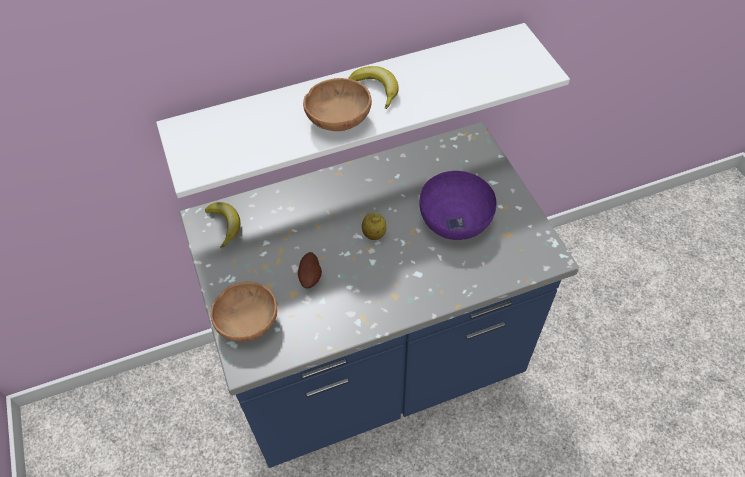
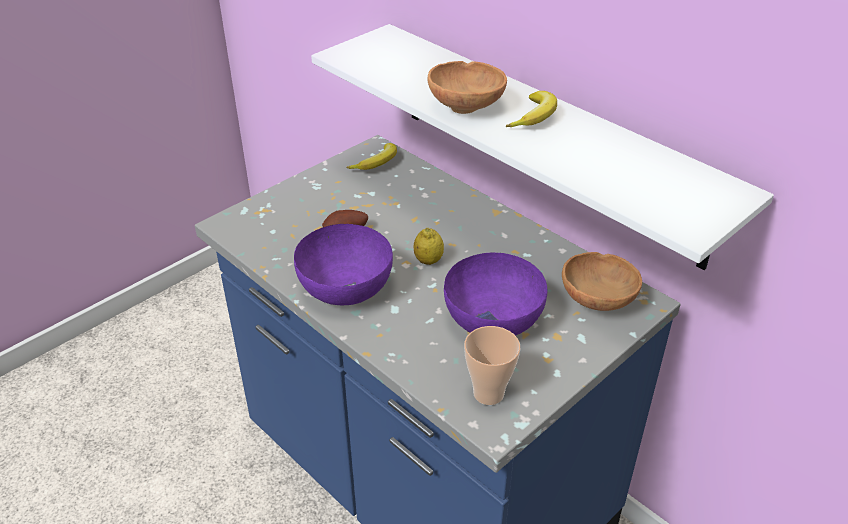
camera: 65 degrees right, 15 degrees down
brown bowl [210,282,278,342] -> brown bowl moved to [562,252,642,311]
none -> purple bowl [294,224,393,305]
none -> cup [464,326,520,405]

